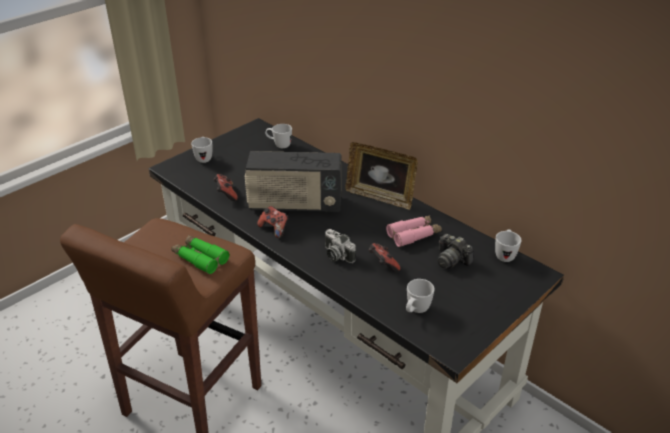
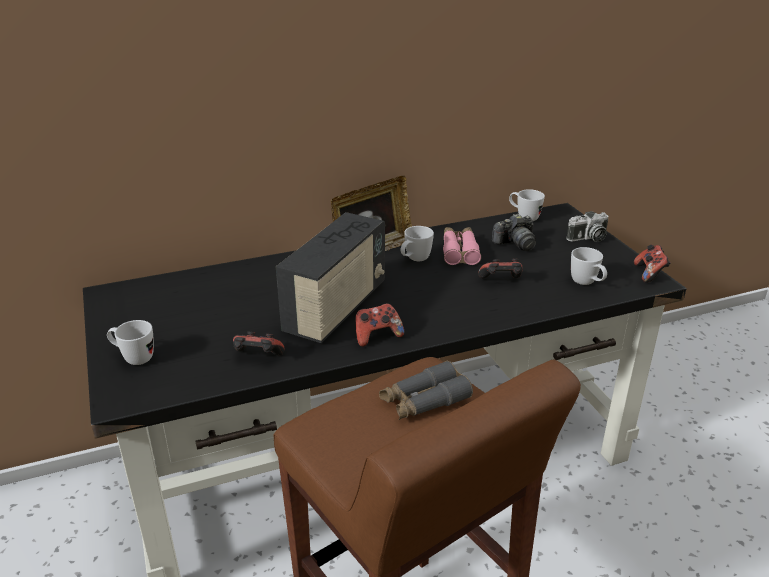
camera: 65 degrees left, 5 degrees down
green binoculars [171,235,229,274] -> grey binoculars [379,361,473,420]
white mug [265,124,292,148] -> white mug moved to [401,226,434,261]
camera [325,229,356,263] -> camera moved to [566,211,608,242]
none -> game controller [634,244,671,283]

